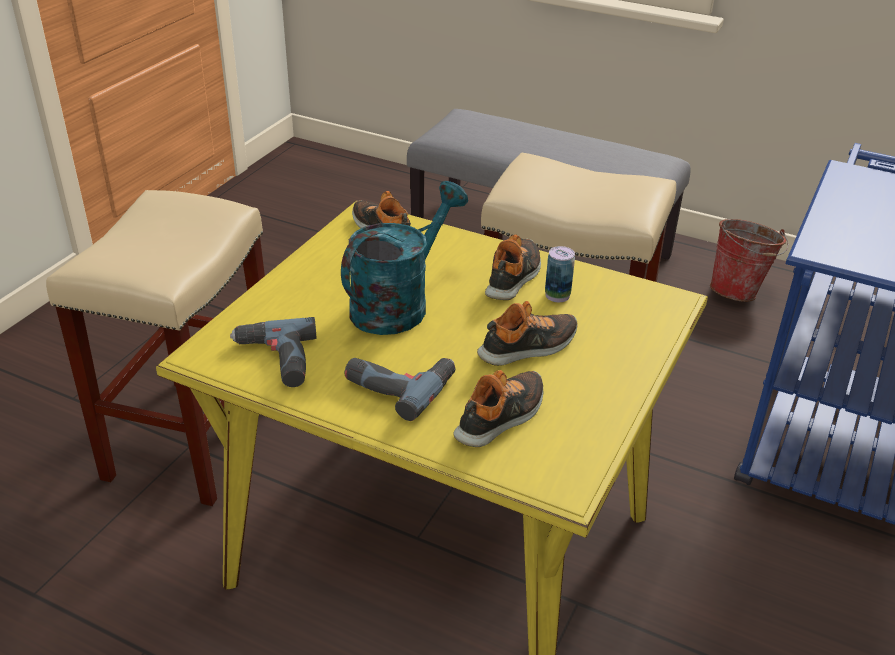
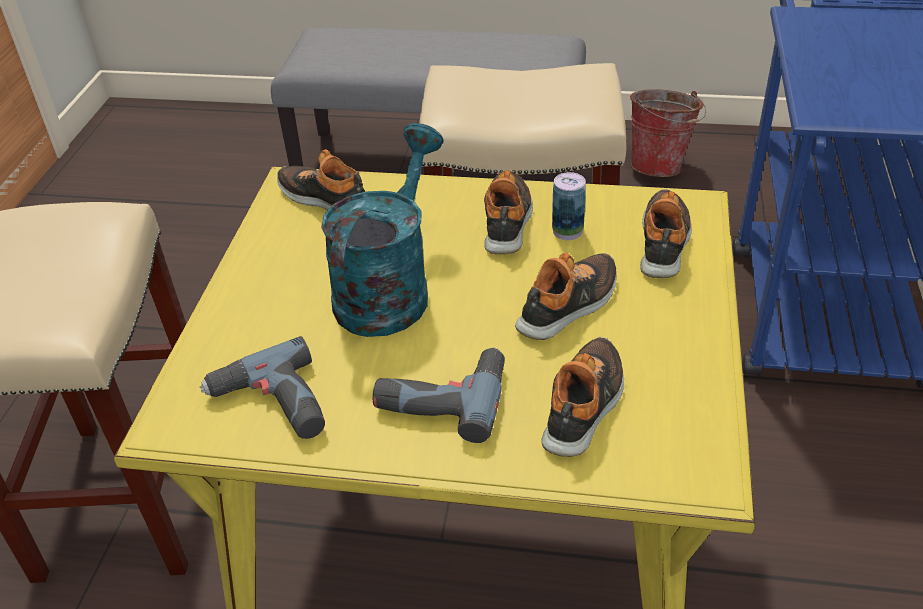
camera: 15 degrees left, 5 degrees up
none -> shoe [640,189,692,278]

